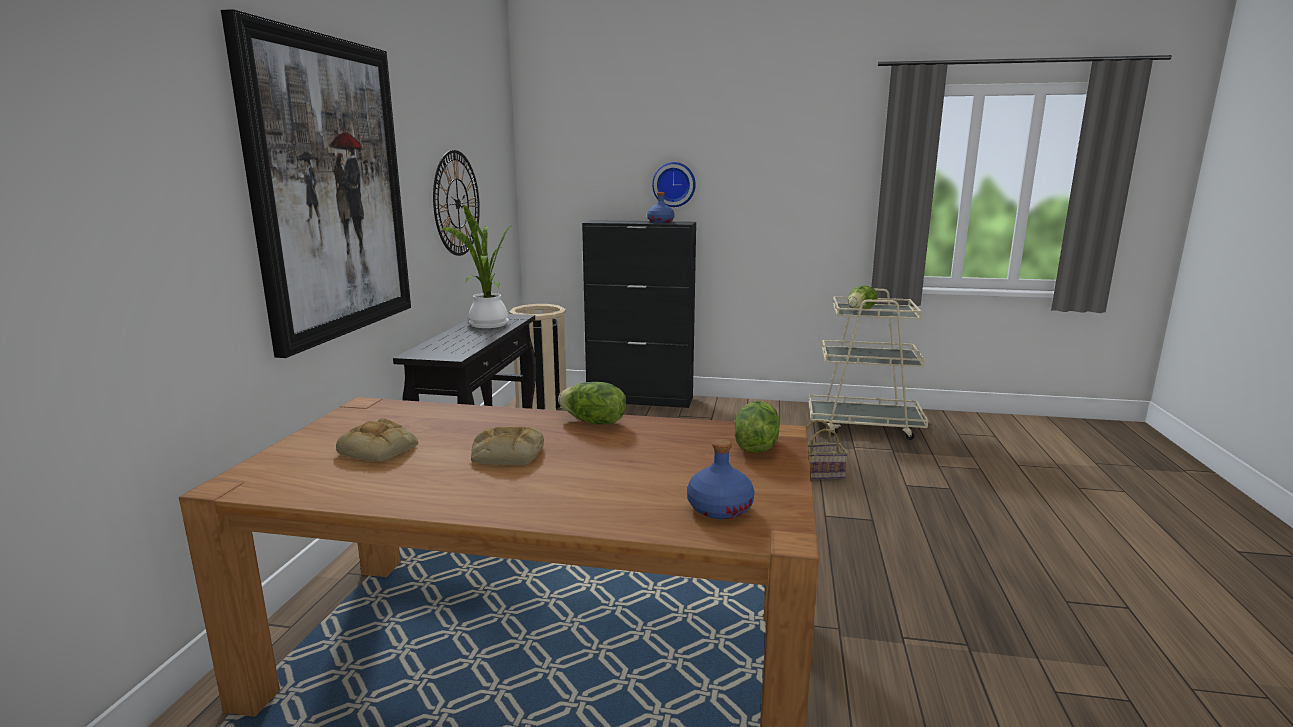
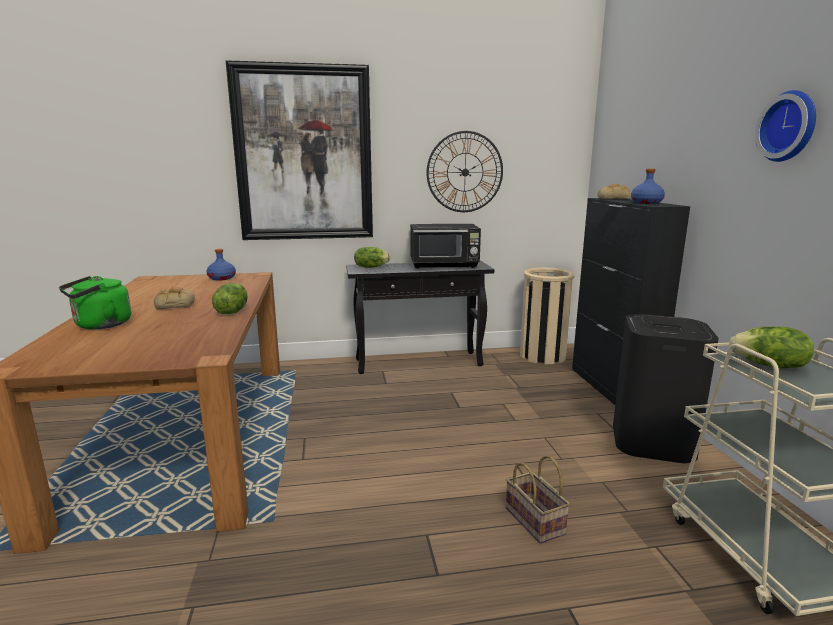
camera: 70 degrees right, 0 degrees up
bread [336,418,418,462] -> bread moved to [597,184,632,199]
potted plant [440,205,513,328] -> black microwave [410,224,481,269]
wall clock [652,162,696,207] -> wall clock moved to [755,90,816,162]
blue bottle [687,439,755,519] -> blue bottle moved to [207,249,236,280]
lettuce [735,401,780,453] -> lettuce moved to [354,247,390,268]
none -> green kettle [59,276,131,329]
none -> black trash can [613,314,719,463]

